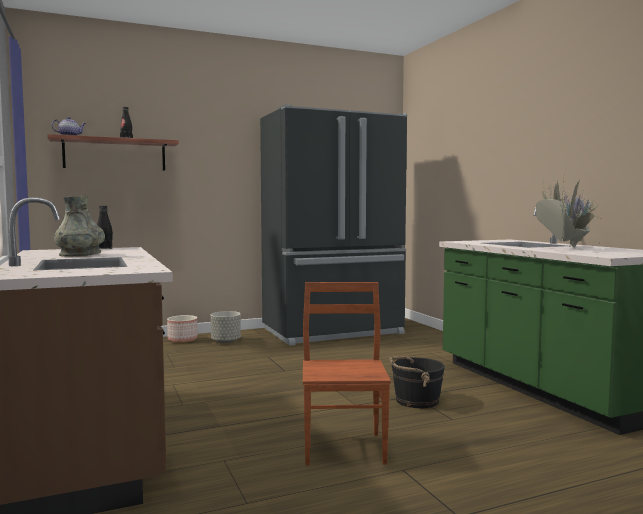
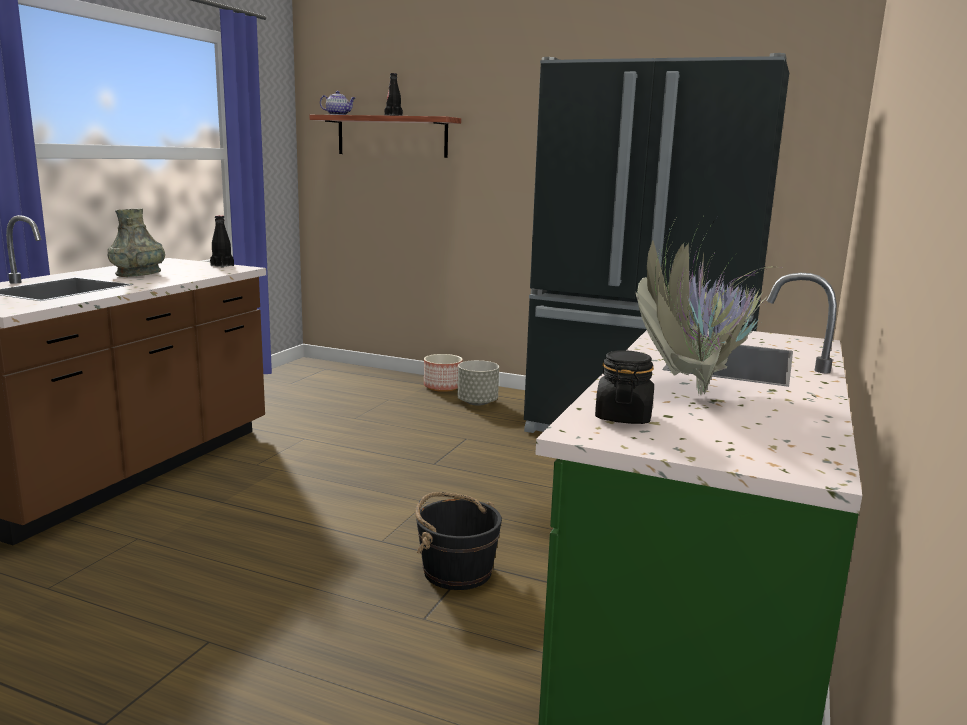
camera: 45 degrees right, 10 degrees up
brown chair [303,282,391,466] -> none
none -> black jar [595,350,654,424]

